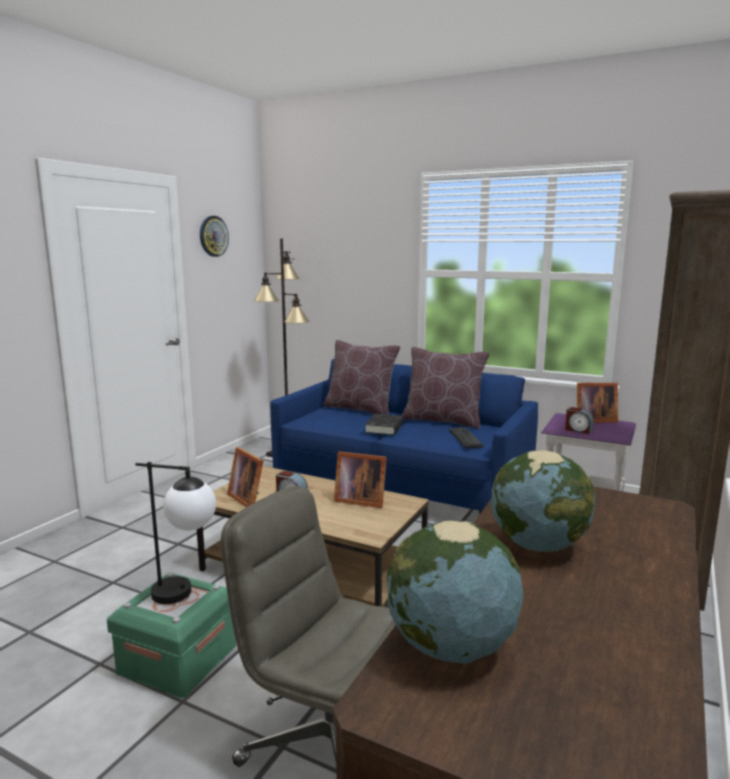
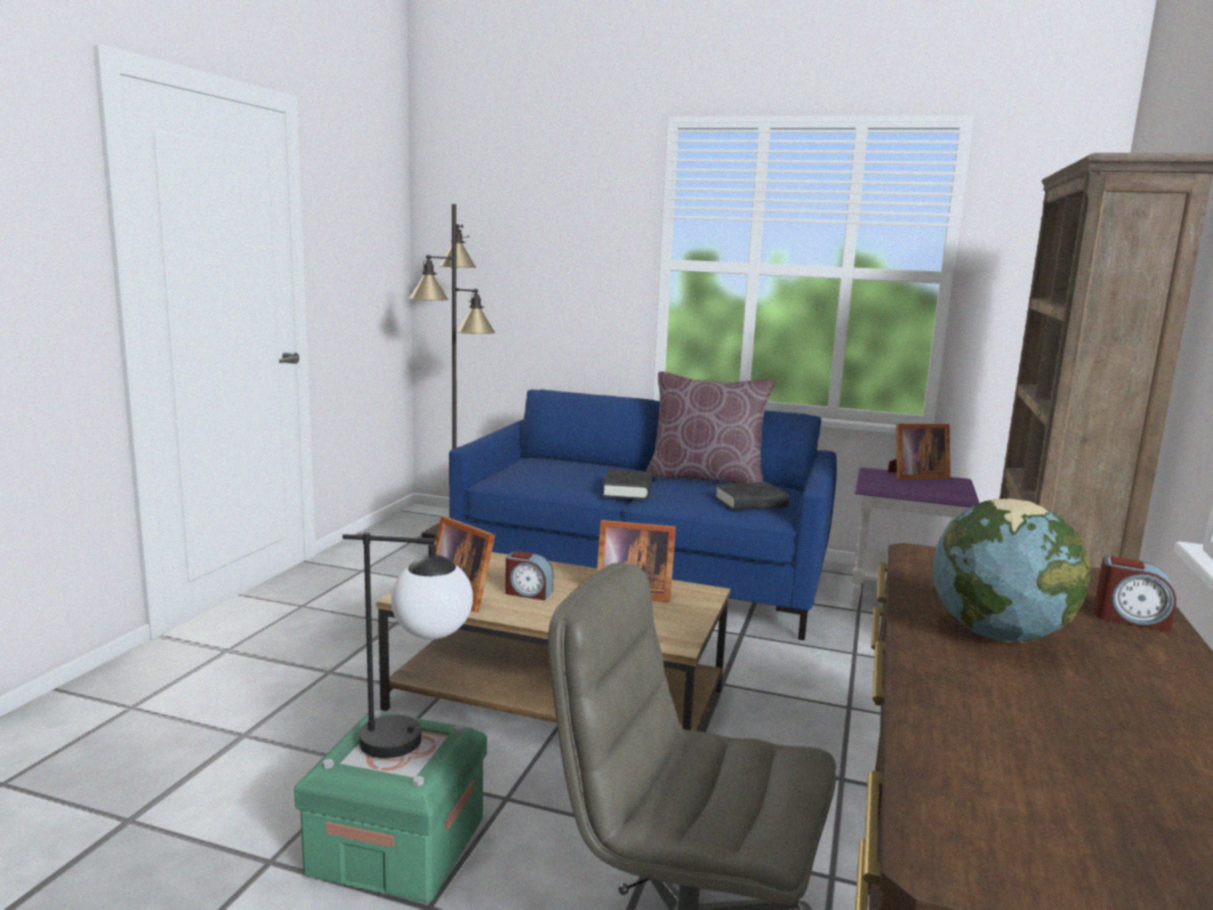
camera: 10 degrees left, 0 degrees up
wall clock [200,216,229,257] -> none
brown pillow [323,340,400,415] -> none
globe [387,520,523,664] -> none
keyboard [449,427,483,448] -> black book [715,482,789,510]
alarm clock [565,407,594,434] -> alarm clock moved to [1094,556,1176,632]

